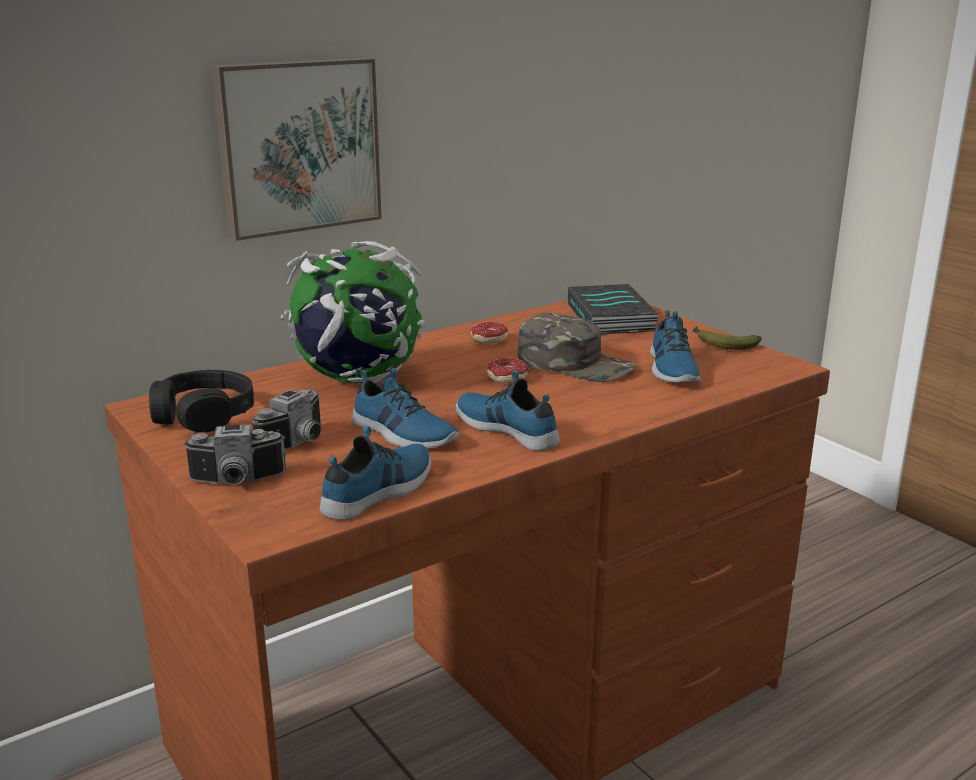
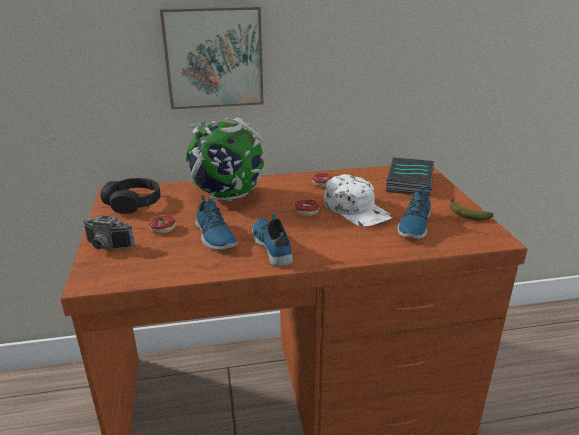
camera: 25 degrees right, 5 degrees up
camera [252,389,321,450] -> donut [149,215,176,234]
shoe [320,426,431,520] -> none
green cap [517,313,637,382] -> white cap [324,174,392,227]

